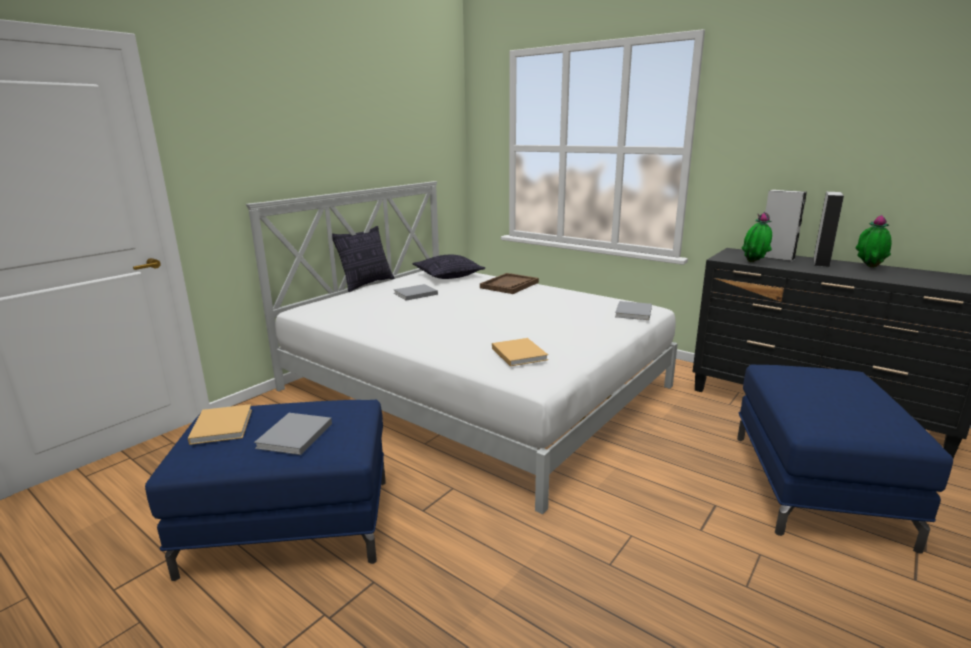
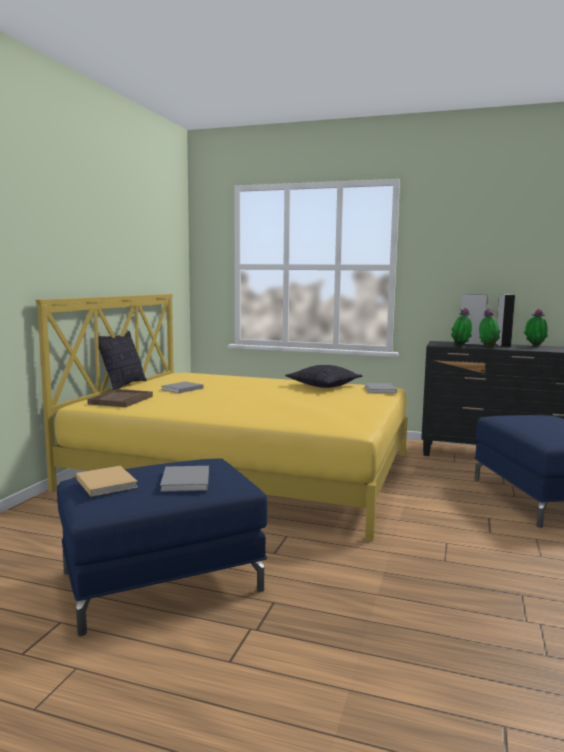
camera: 20 degrees left, 10 degrees down
white bed [246,181,678,514] -> yellow bed [35,294,408,541]
pillow [412,255,485,279] -> pillow moved to [285,365,362,388]
brown tray [480,273,539,294] -> brown tray moved to [87,389,153,407]
beige book [492,338,548,366] -> none
none -> potted plant [479,308,501,348]

